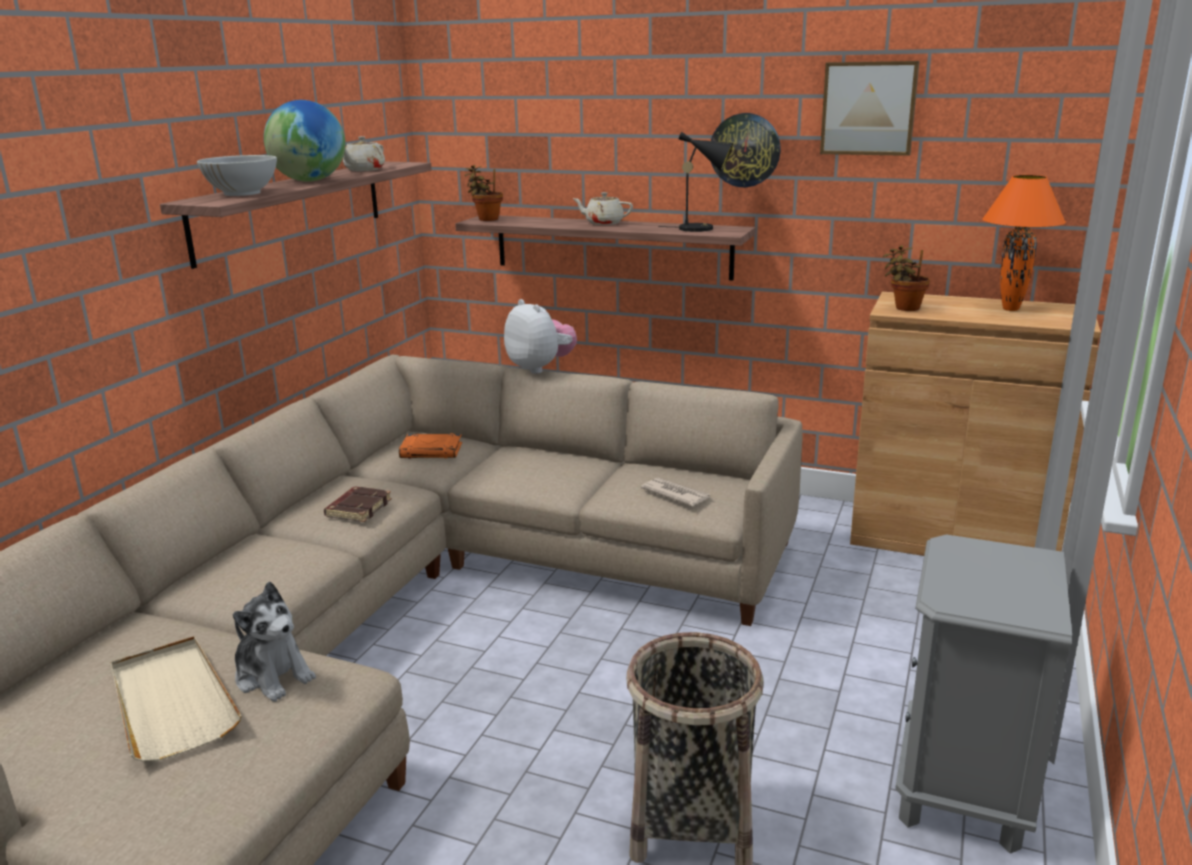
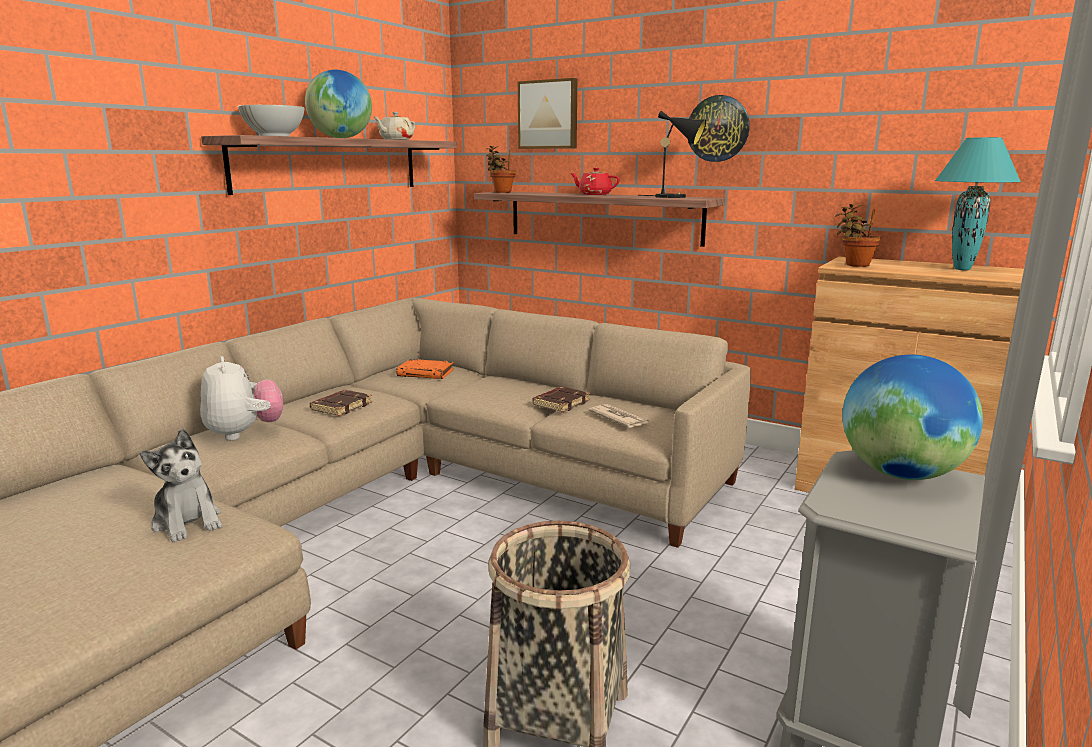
camera: 10 degrees right, 5 degrees down
beige tray [111,636,241,761] -> none
plush toy [504,299,577,374] -> plush toy moved to [200,356,283,441]
beige teapot [572,192,633,225] -> red teapot [570,168,620,195]
picture [820,61,919,156] -> picture moved to [518,78,577,149]
orange table lamp [982,175,1066,311] -> turquoise table lamp [935,137,1021,270]
none -> brown book [532,387,590,412]
none -> globe [842,355,983,480]

